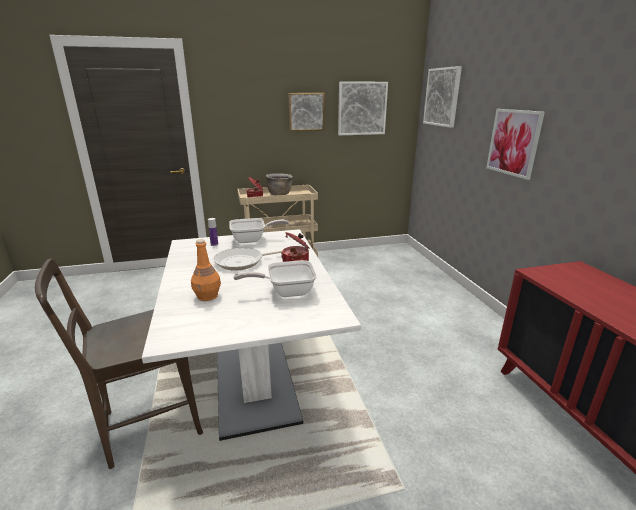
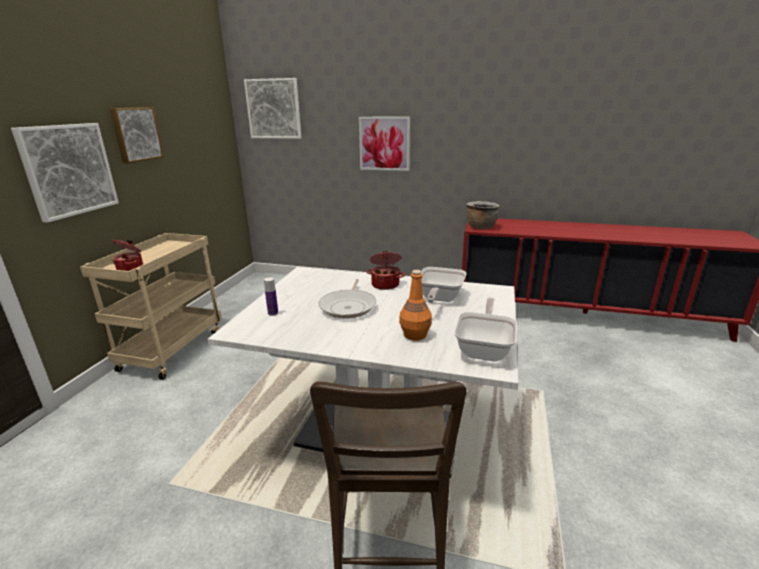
camera: 60 degrees left, 0 degrees up
frying pan [229,218,289,243] -> frying pan moved to [454,298,517,362]
brown cooking pot [266,173,293,196] -> brown cooking pot moved to [466,201,500,229]
picture [338,81,388,135] -> picture moved to [11,123,119,223]

